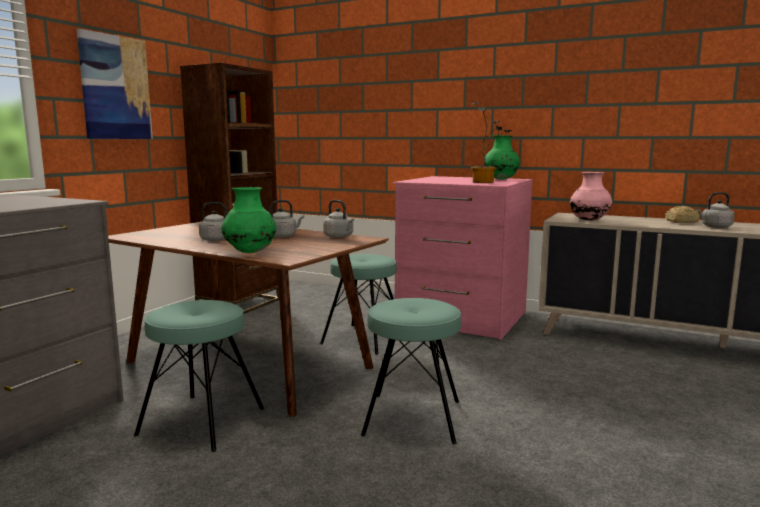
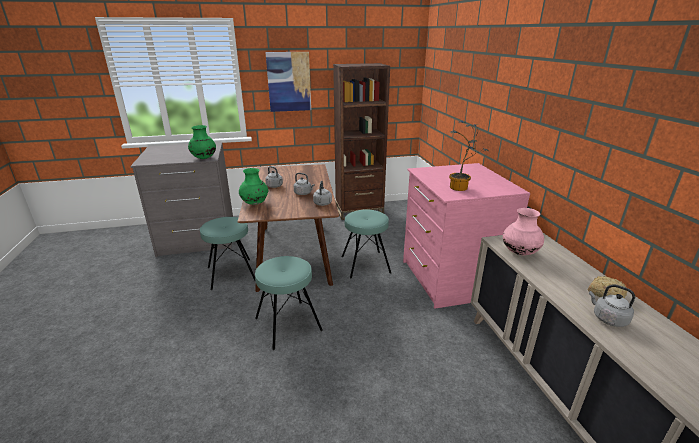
camera: 50 degrees right, 15 degrees up
green vase [483,135,520,179] -> green vase moved to [188,125,216,159]

